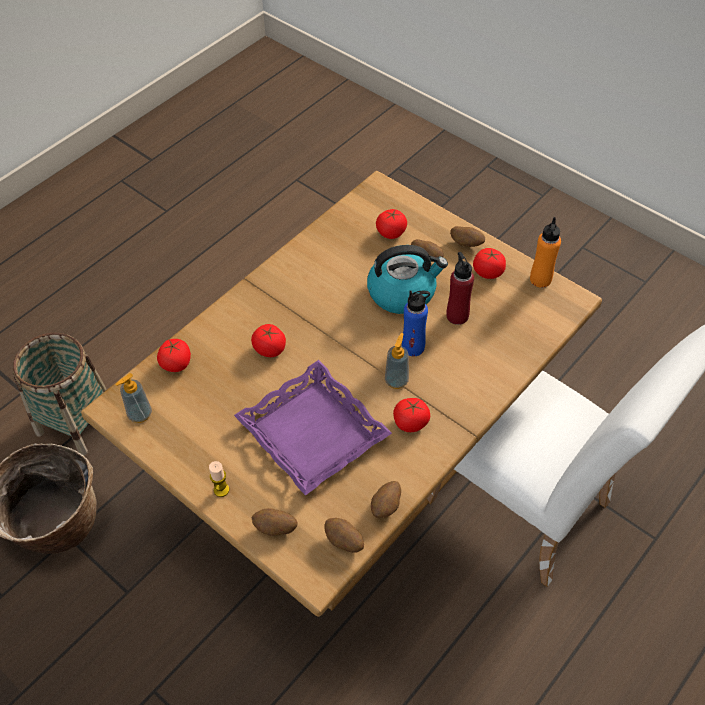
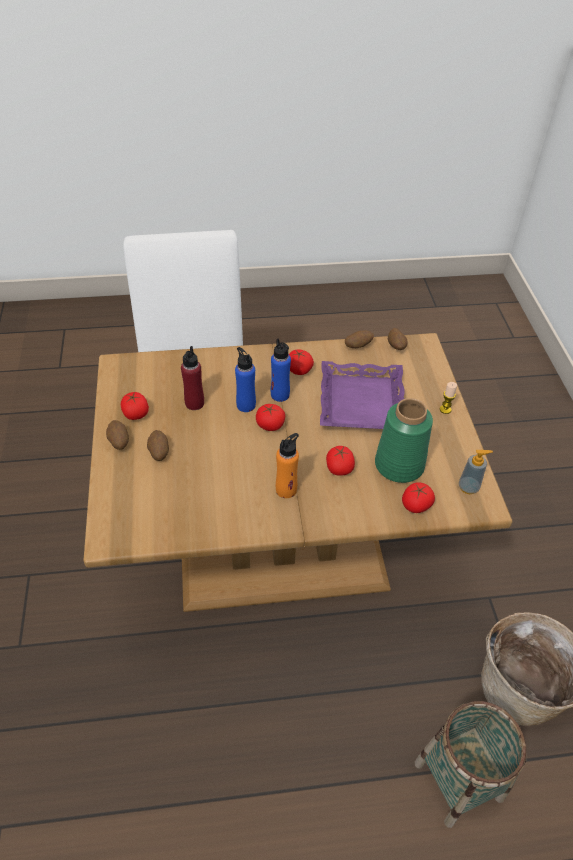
camera: 140 degrees left, 5 degrees down
potato [252,508,298,536] -> none
kettle [367,245,448,314] -> none
tomato [376,209,407,239] -> tomato moved to [256,404,285,431]
soap dispenser [385,333,409,389] -> blue bottle [271,339,291,402]
orange bottle [530,217,561,288] -> orange bottle moved to [276,433,299,498]
none -> green vase [375,398,433,483]

